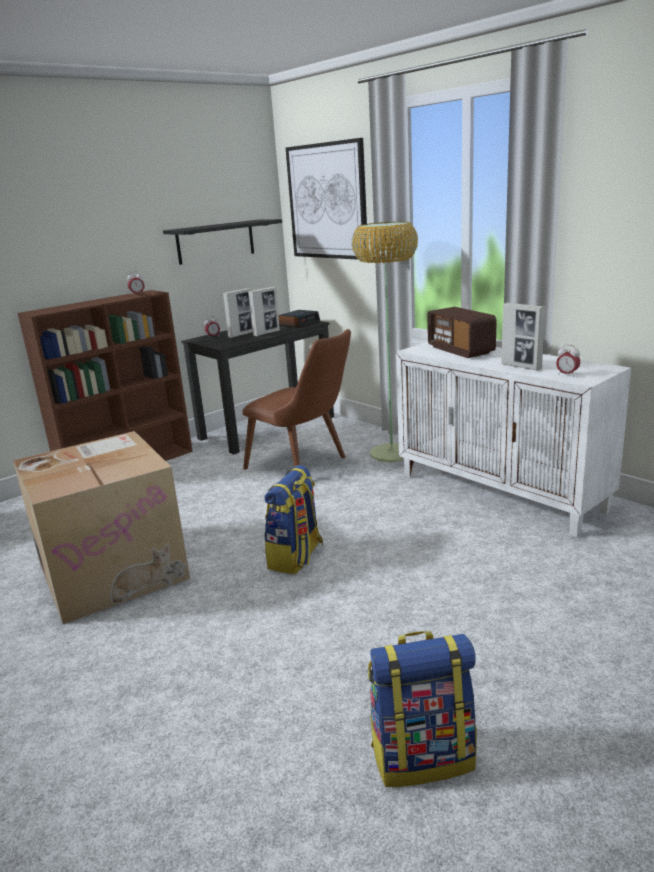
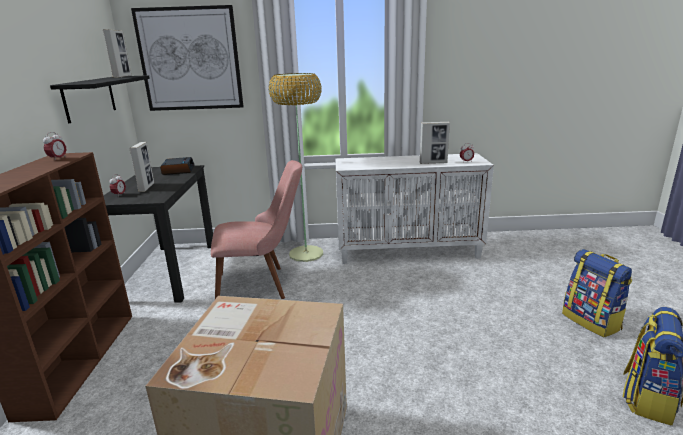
camera: 50 degrees left, 0 degrees up
brown chair [242,329,351,470] -> pink chair [211,160,302,299]
picture frame [248,287,280,336] -> picture frame moved to [103,29,131,78]
backpack [264,465,323,574] -> backpack moved to [562,249,633,337]
radio [427,307,497,358] -> none

